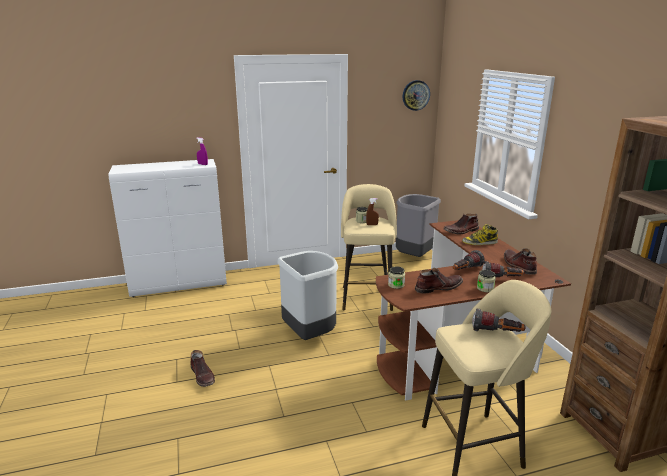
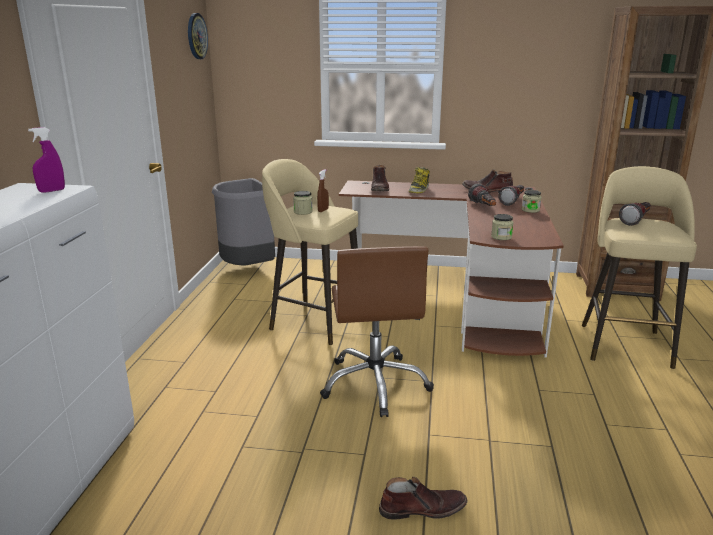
camera: 65 degrees left, 0 degrees up
grey trash can [277,251,338,340] -> brown office chair [320,246,434,417]
brown boot [415,268,463,294] -> none

